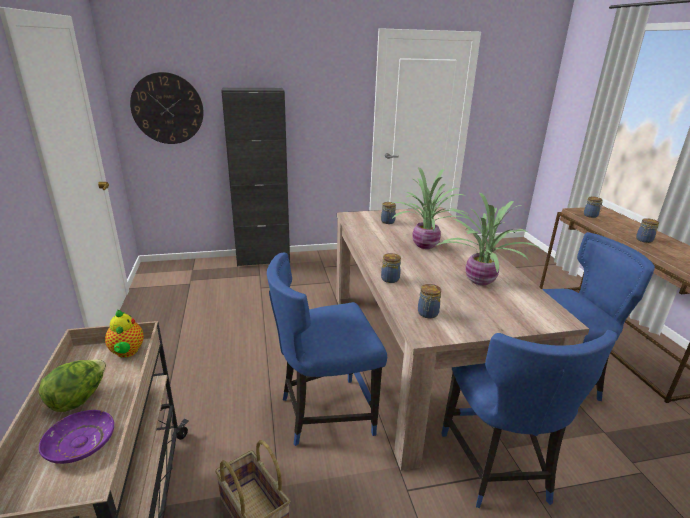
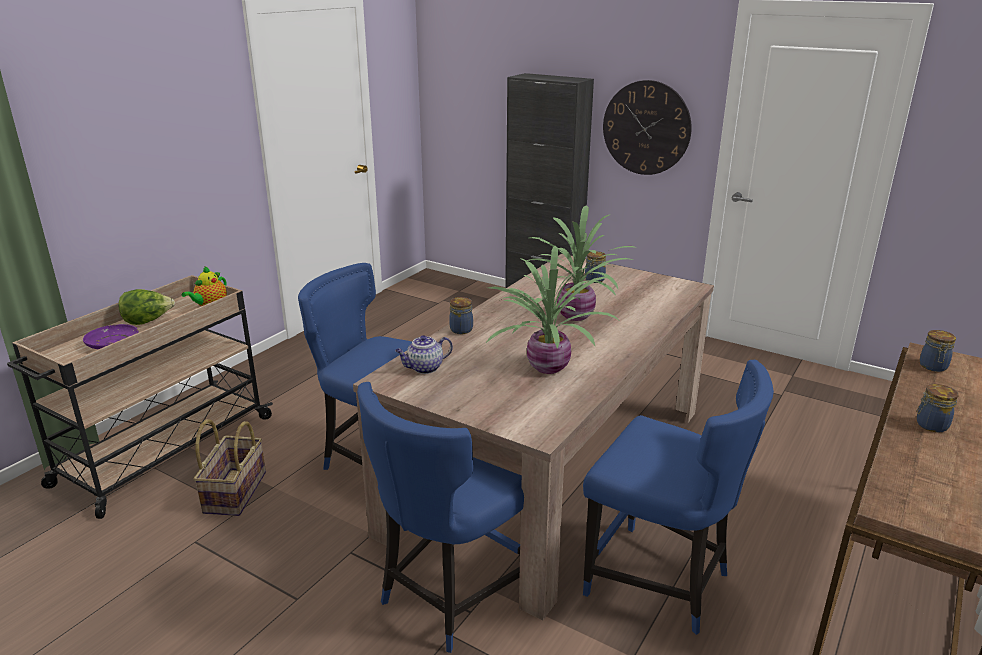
camera: 45 degrees right, 0 degrees up
wall clock [130,72,204,144] -> wall clock moved to [603,80,692,175]
jar [418,284,441,318] -> teapot [395,335,453,374]

